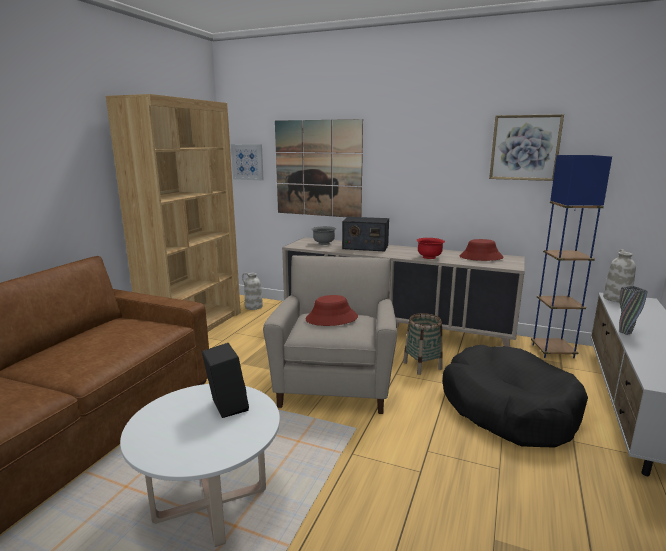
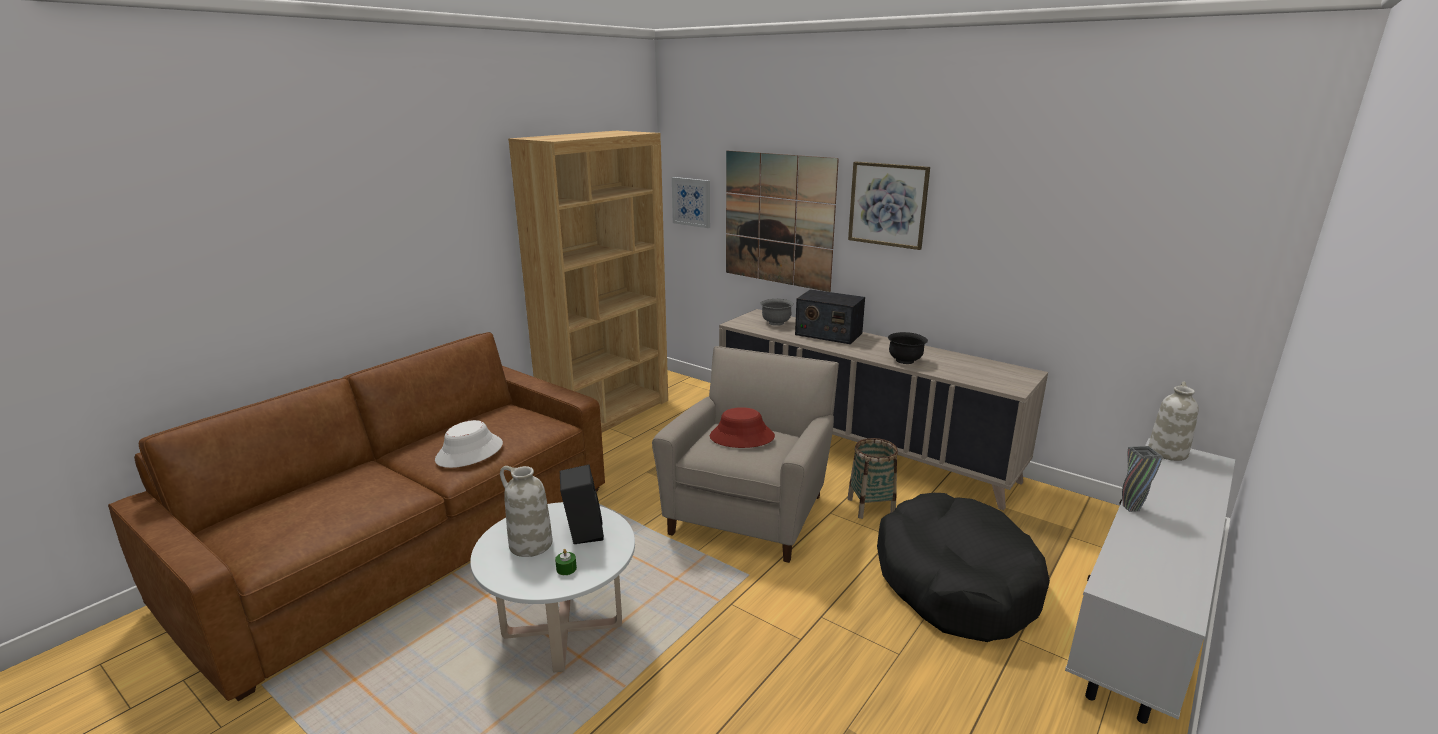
camera: 15 degrees right, 5 degrees up
white vase [242,273,263,310] -> white vase moved to [500,466,553,557]
red bowl [416,238,445,259] -> black bowl [888,332,928,364]
red hat [459,239,504,261] -> none
picture [489,114,564,181] -> picture moved to [848,162,930,250]
blue floor lamp [531,155,612,358] -> none
none -> white hat [435,420,503,468]
none -> green candle [555,549,577,575]

